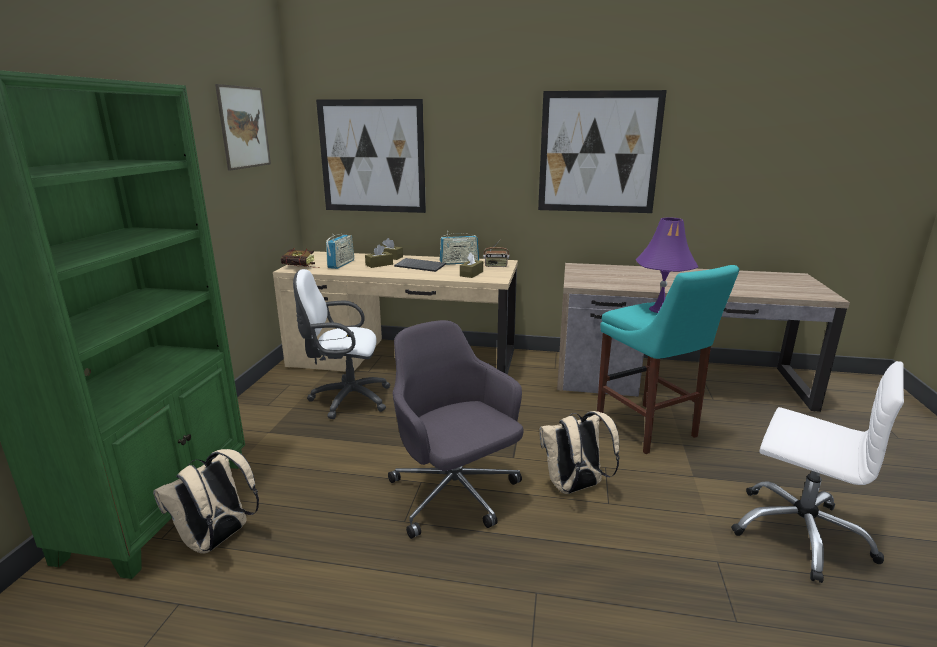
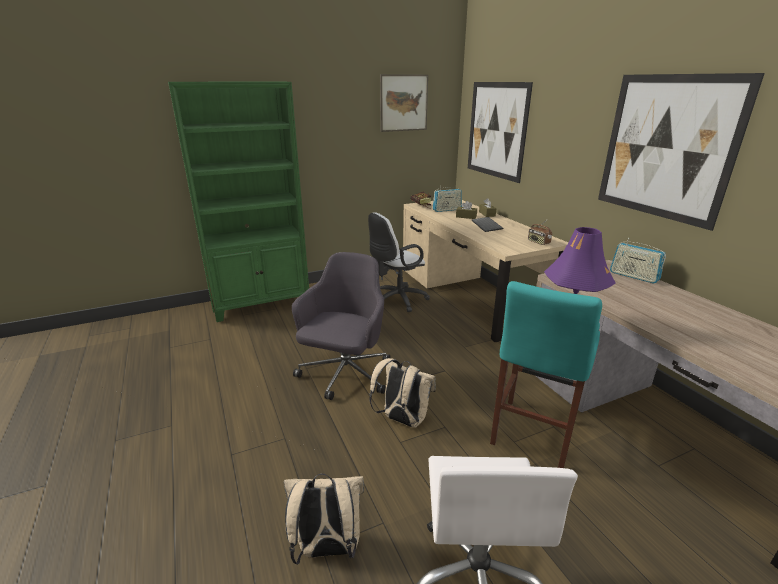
camera: 55 degrees right, 5 degrees up
beige backpack [153,449,259,554] -> beige backpack moved to [284,473,364,565]
white office chair [293,269,390,419] -> white office chair turned 90 degrees counterclockwise [368,212,430,312]
radio [440,231,479,265] -> radio moved to [610,238,666,284]
brown tissue box [460,252,483,278] -> none

